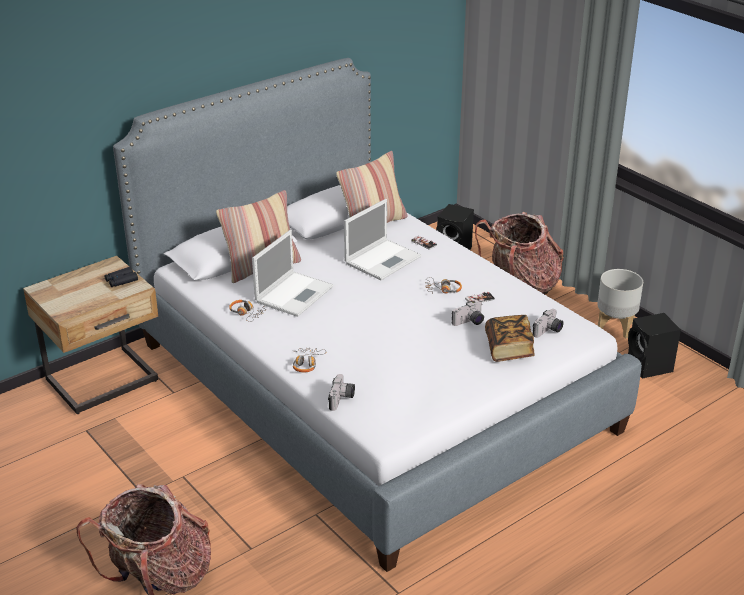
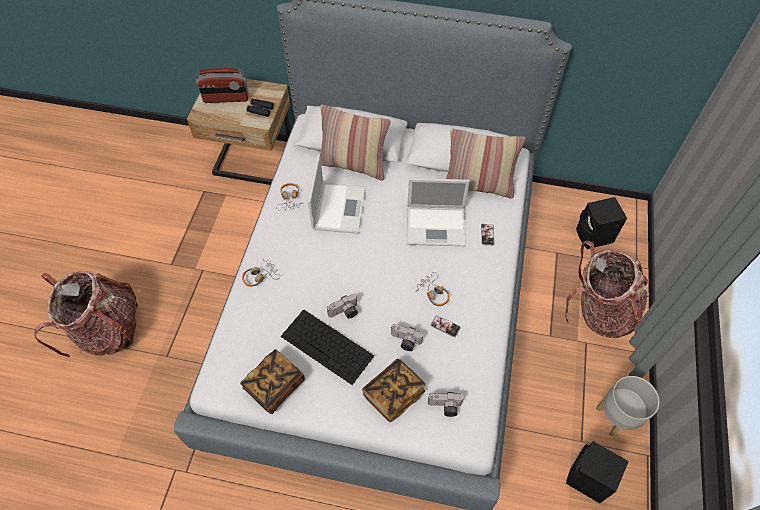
camera: 50 degrees right, 25 degrees up
laptop [252,230,333,317] -> laptop turned 75 degrees counterclockwise [308,155,366,234]
camera [328,374,355,411] -> camera moved to [327,294,358,319]
none -> radio [196,68,248,103]
none -> book [240,349,305,414]
none -> keyboard [281,309,374,385]

